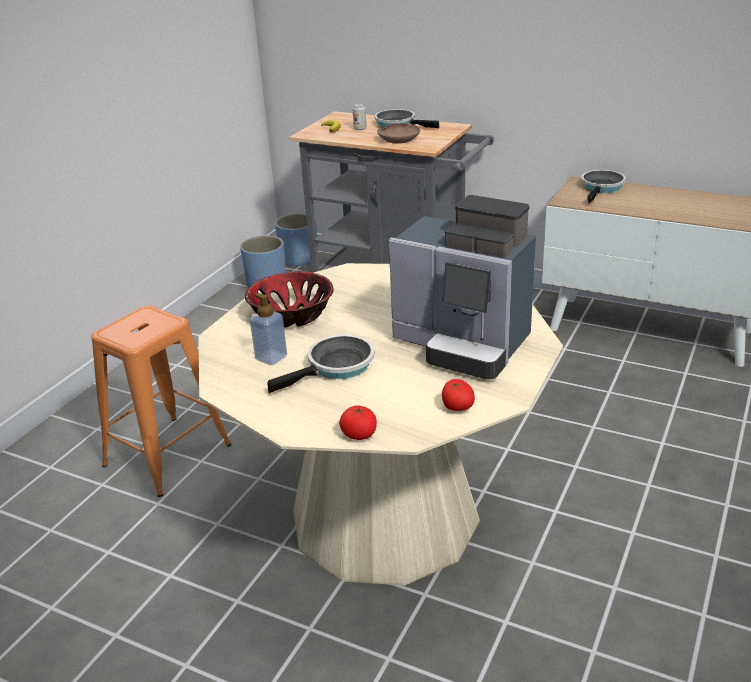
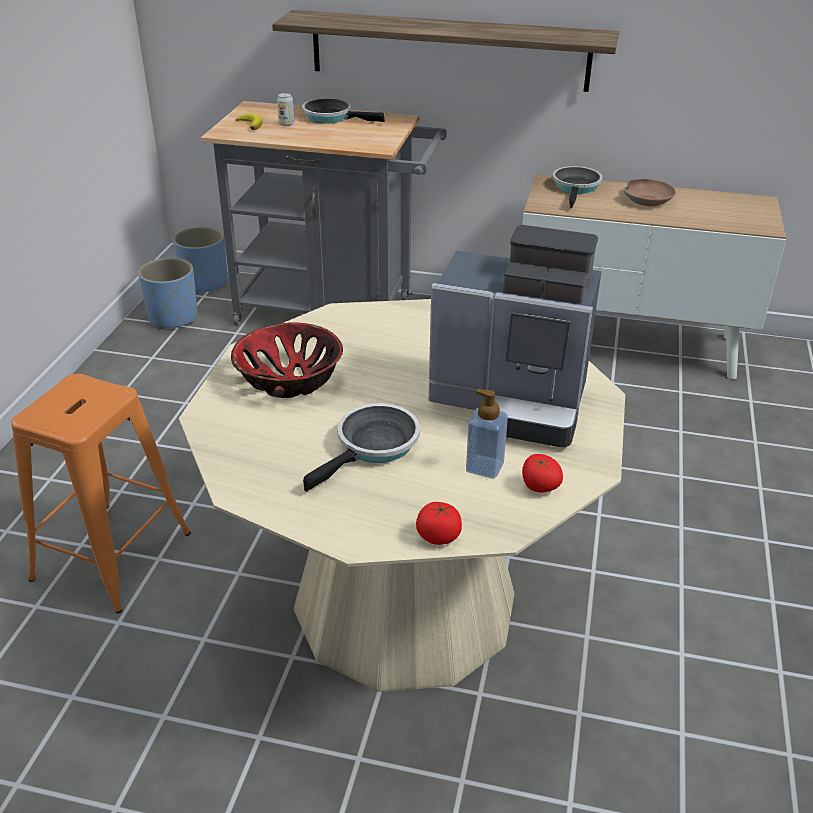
camera: 15 degrees left, 5 degrees up
soap dispenser [250,293,287,365] -> soap dispenser moved to [466,389,508,479]
brown bowl [377,123,420,144] -> brown bowl moved to [624,179,676,206]
none -> shelf [272,10,619,92]

